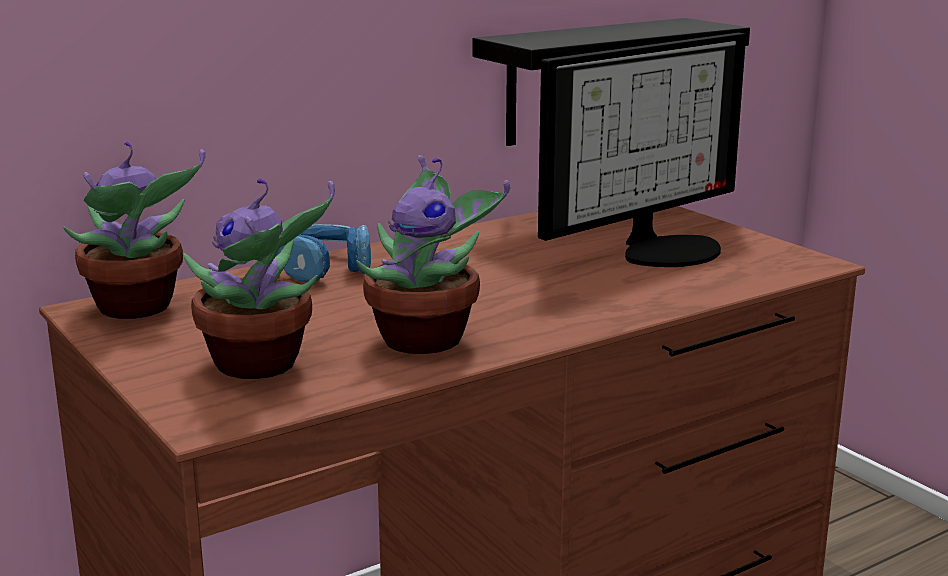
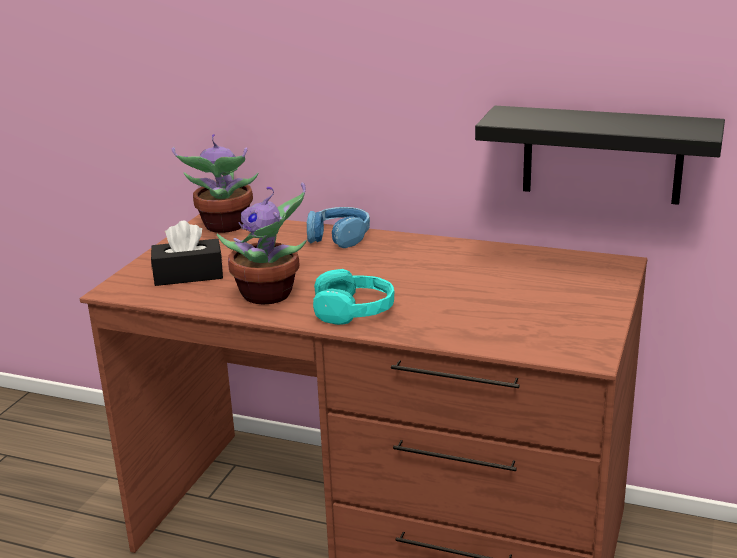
camera: 55 degrees right, 5 degrees up
potted plant [183,179,335,379] -> black tissue box [151,221,223,286]
monitor [538,33,746,267] -> none
none -> turquoise headphones [313,269,394,325]

